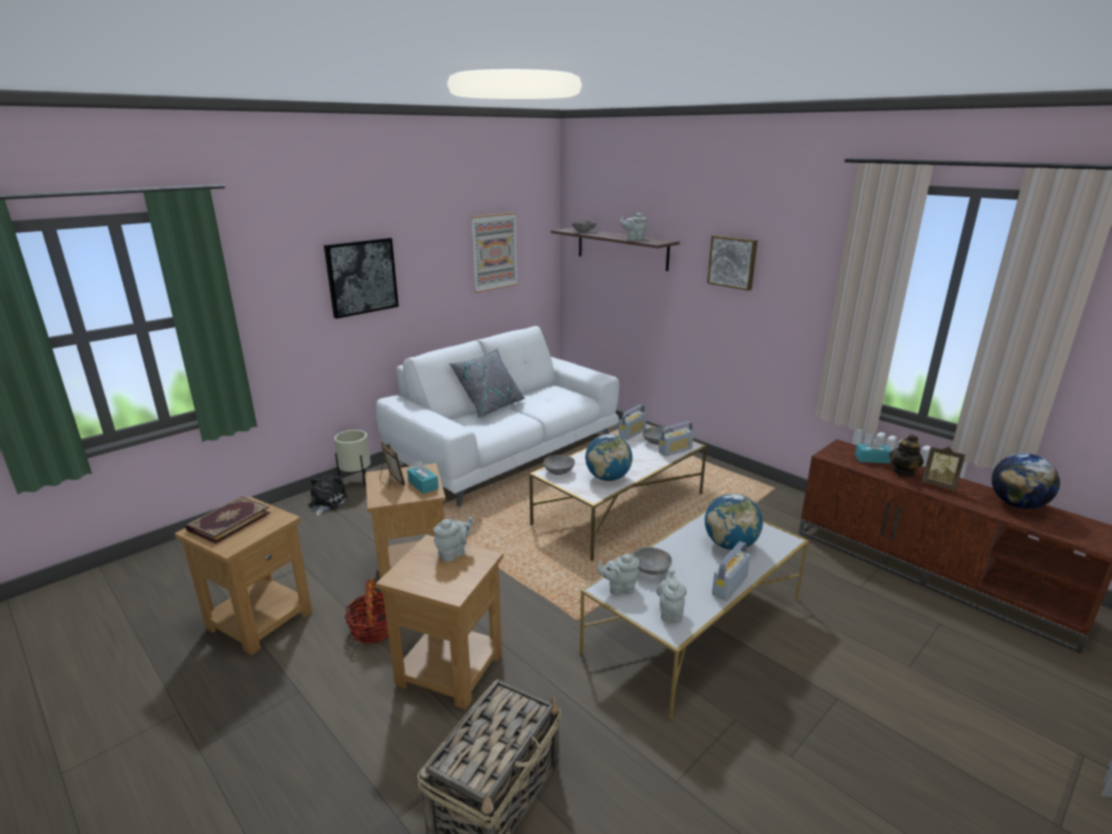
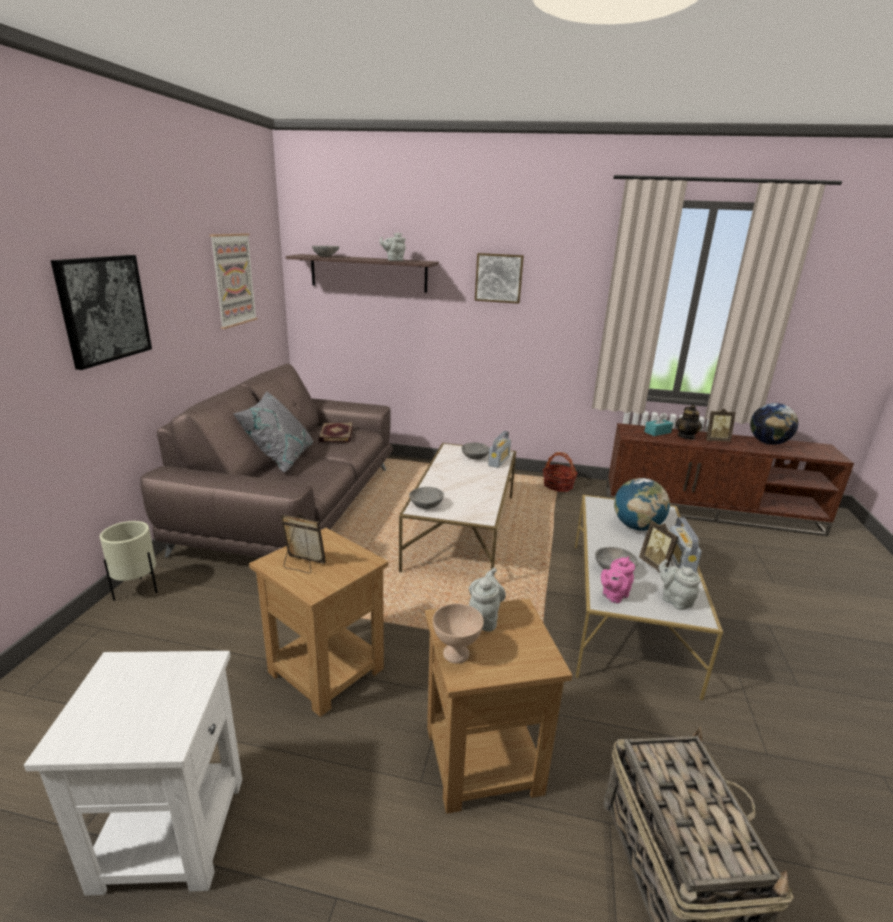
camera: 35 degrees left, 0 degrees up
brown side table [175,496,312,655] -> white side table [24,651,242,896]
book [185,496,270,544] -> book moved to [319,423,353,442]
plush toy [309,475,347,516] -> none
basket [345,578,389,644] -> basket moved to [543,452,578,492]
white sofa [376,326,619,507] -> brown sofa [140,364,393,558]
turquoise tissue box [407,461,439,494] -> none
globe [585,434,632,481] -> none
grey teapot [597,554,640,595] -> pink teapot [601,556,635,603]
radio [619,405,646,440] -> none
none -> beige bowl [433,604,484,664]
none -> picture frame [639,520,678,572]

